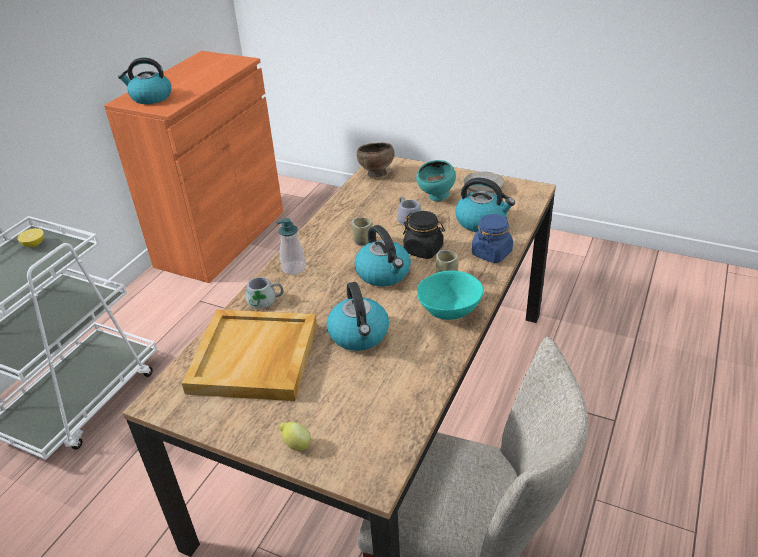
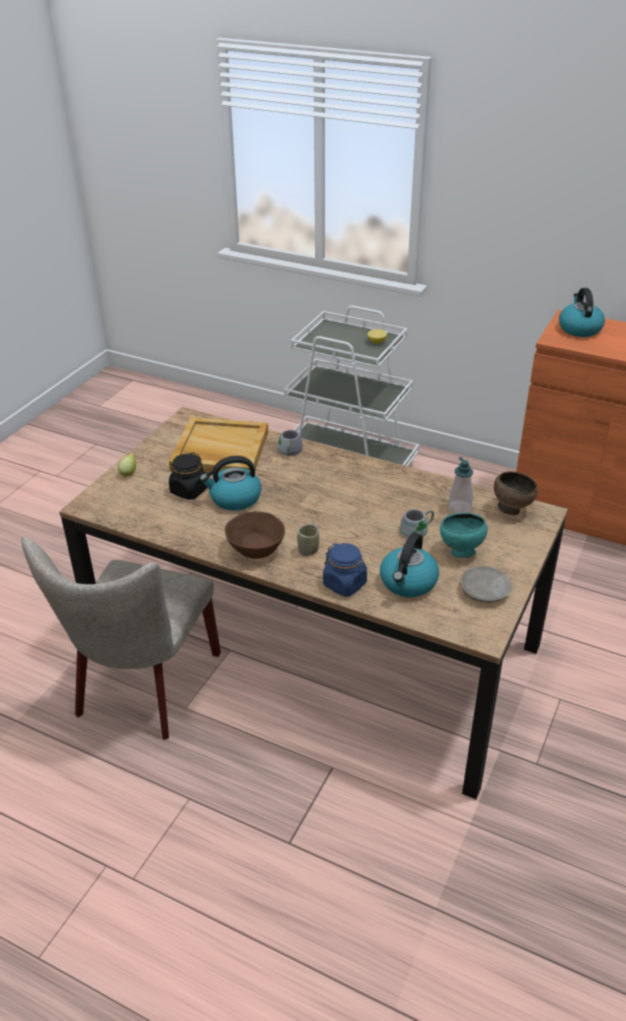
camera: 90 degrees right, 0 degrees up
soap dispenser [277,218,306,275] -> soap dispenser moved to [448,457,473,513]
cup [352,218,373,246] -> none
kettle [355,225,411,287] -> none
black jar [403,211,445,259] -> black jar moved to [169,452,207,500]
turquoise bowl [417,271,483,320] -> brown bowl [225,511,285,559]

